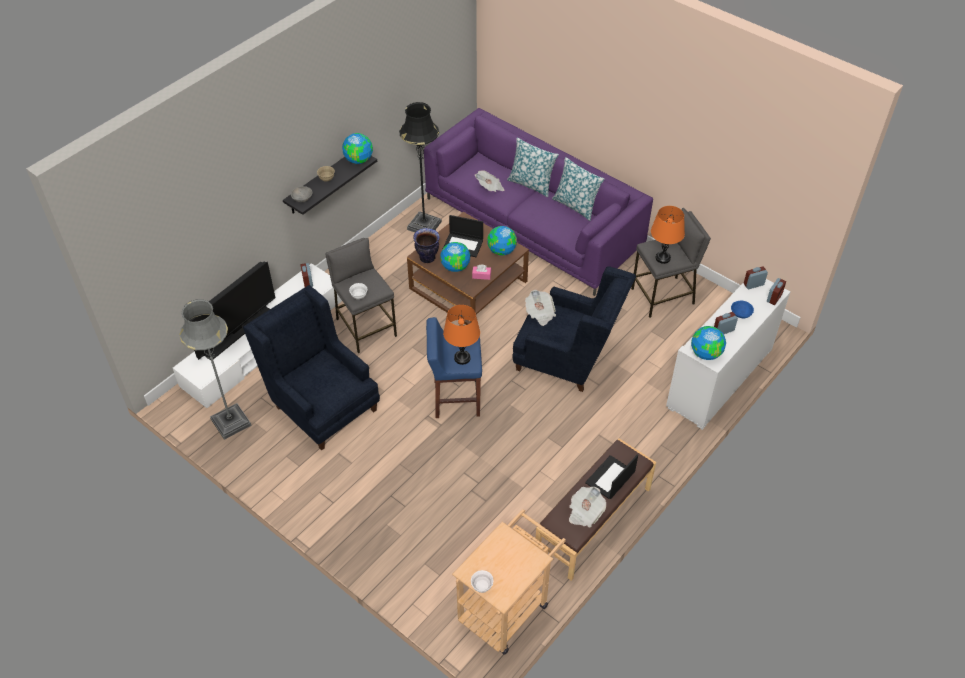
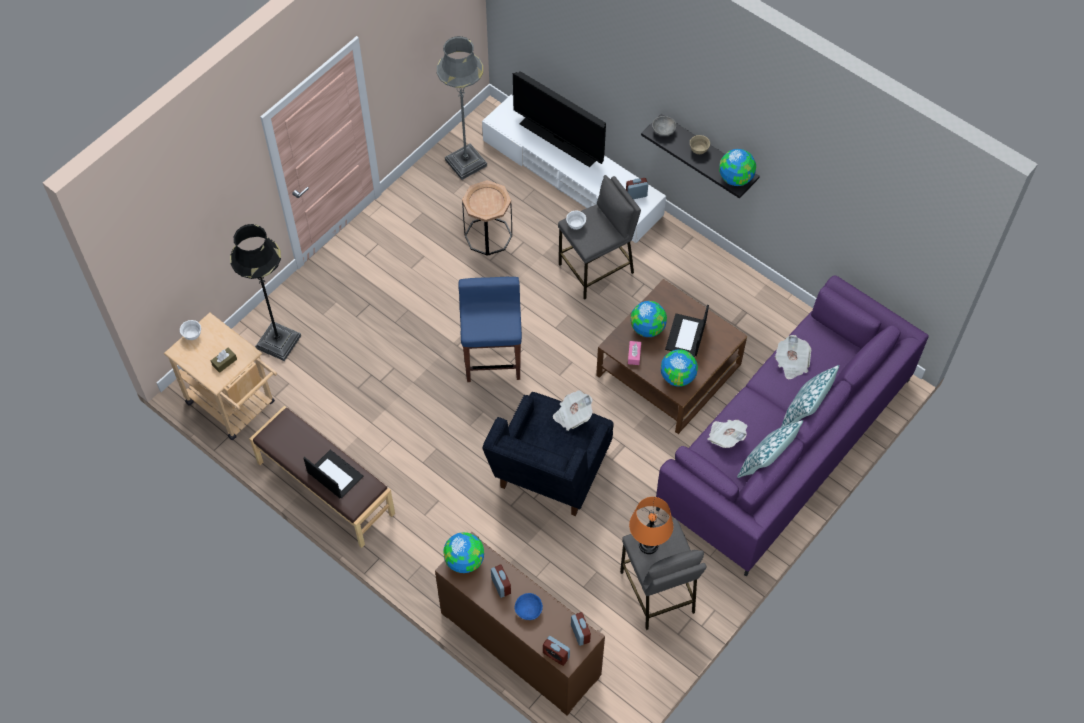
camera: 90 degrees right, 10 degrees up
blue armchair [243,285,380,450] -> brown side table [462,180,512,256]
black floor lamp [399,102,442,233] -> black floor lamp moved to [230,224,301,361]
vase [413,228,440,263] -> none
orange table lamp [443,305,480,365] -> none
newspaper [569,487,606,527] -> newspaper moved to [707,420,747,448]
white cabinet [666,279,790,430] -> brown cabinet [435,532,605,715]
none -> brown tissue box [211,347,237,373]

